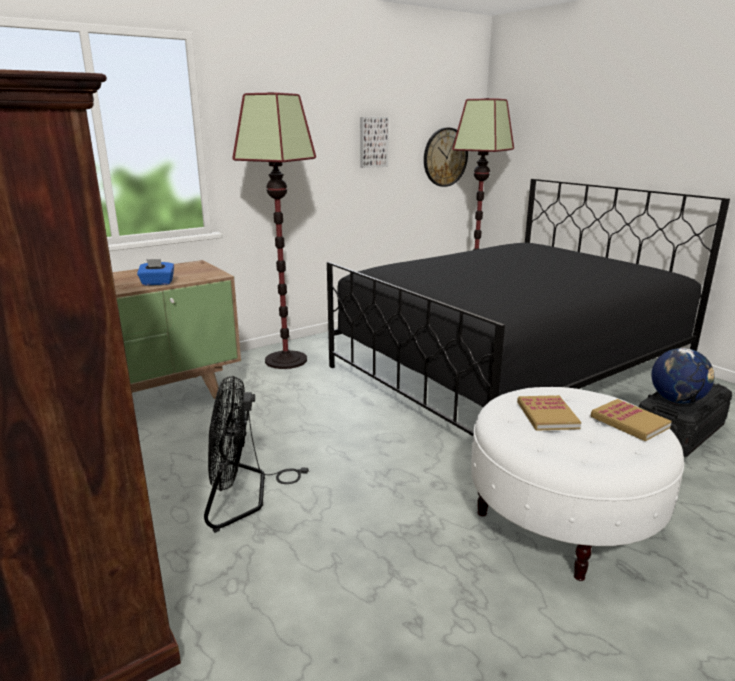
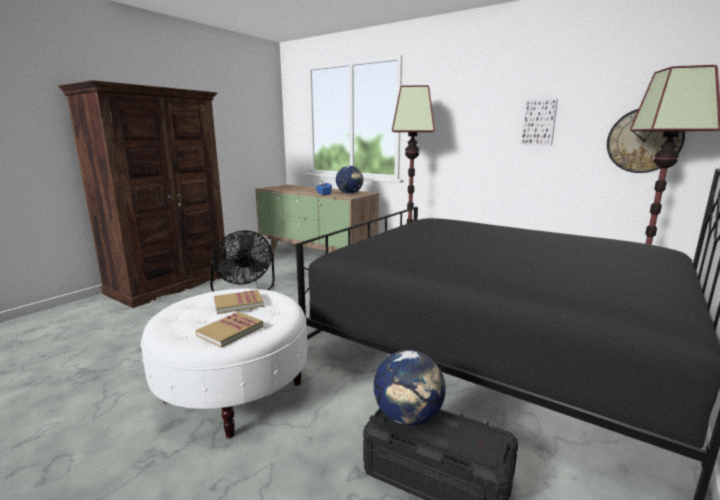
camera: 70 degrees right, 5 degrees down
none -> globe [336,166,363,194]

